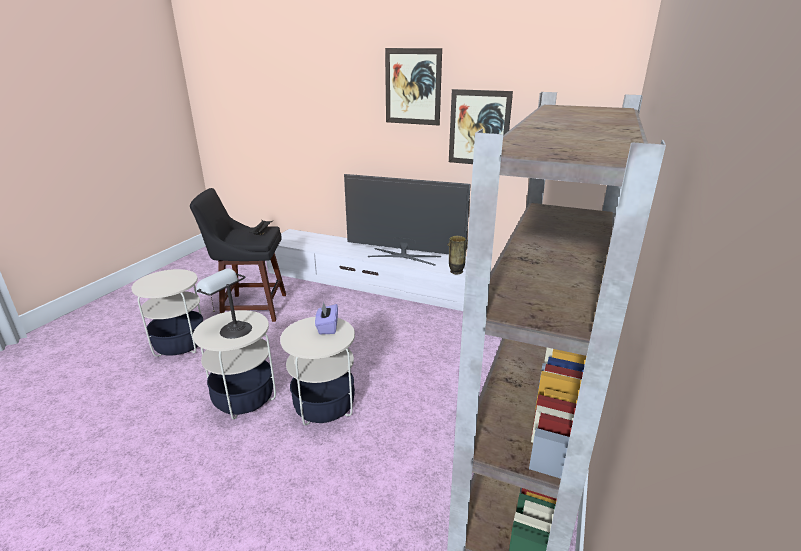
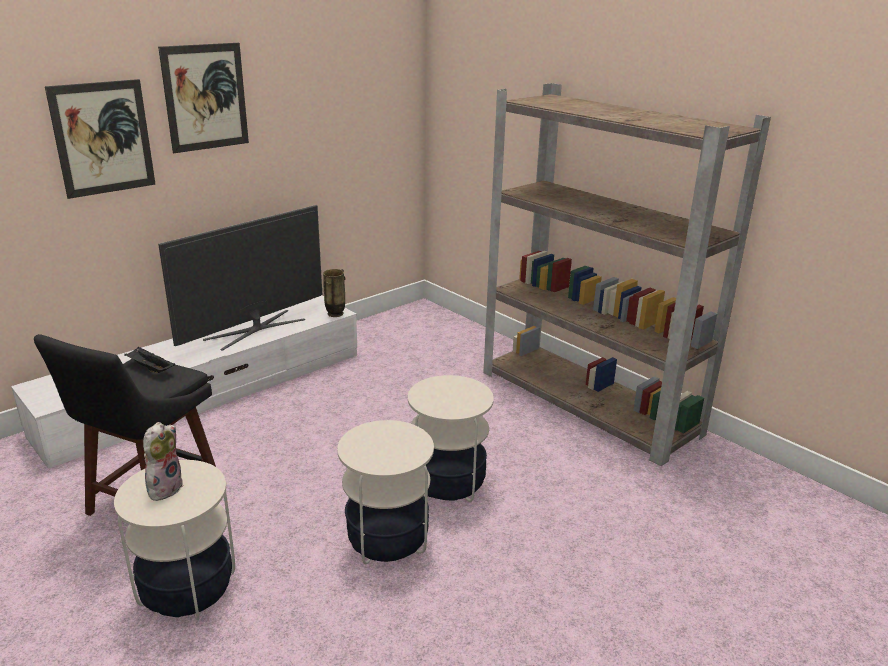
camera: 65 degrees left, 0 degrees up
table lamp [196,268,252,339] -> none
purple tissue box [315,302,338,334] -> none
picture [449,89,513,164] -> picture moved to [45,79,156,199]
none -> plush toy [143,422,184,501]

